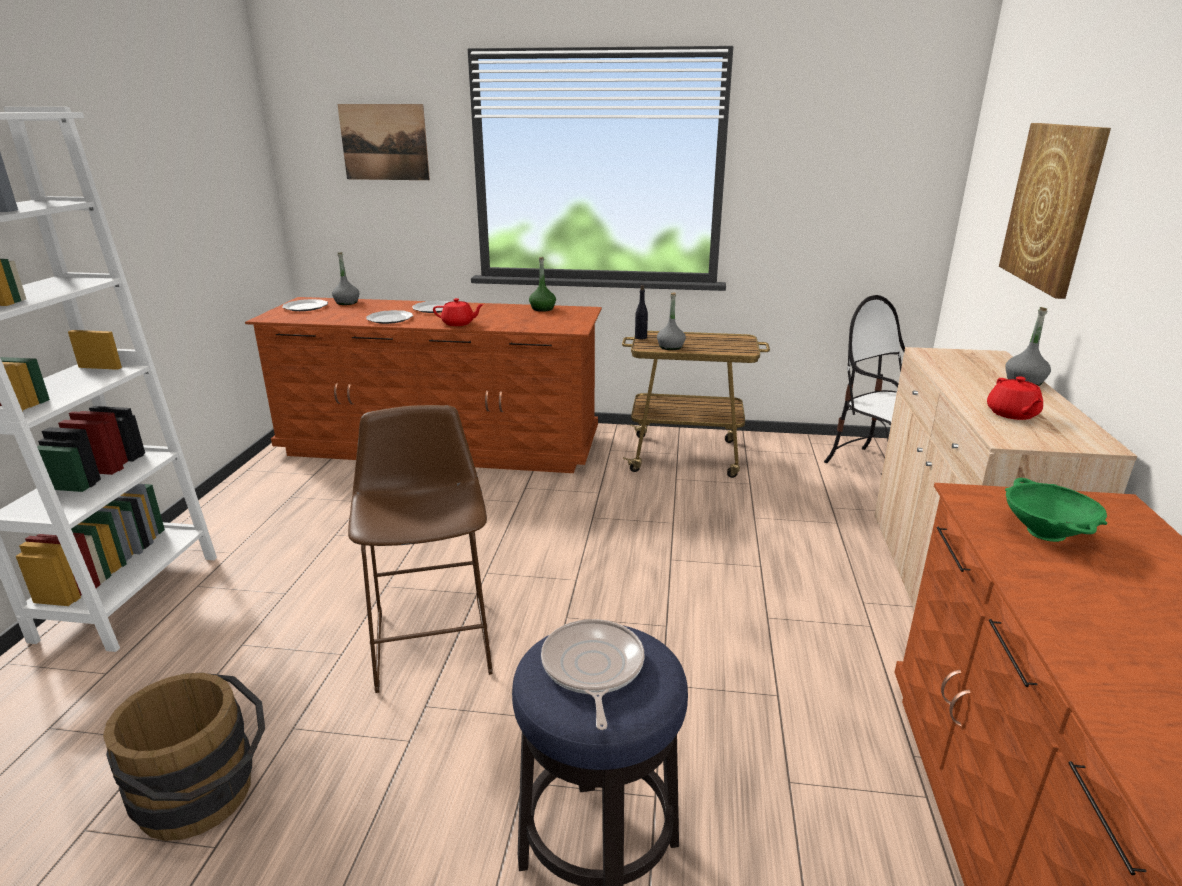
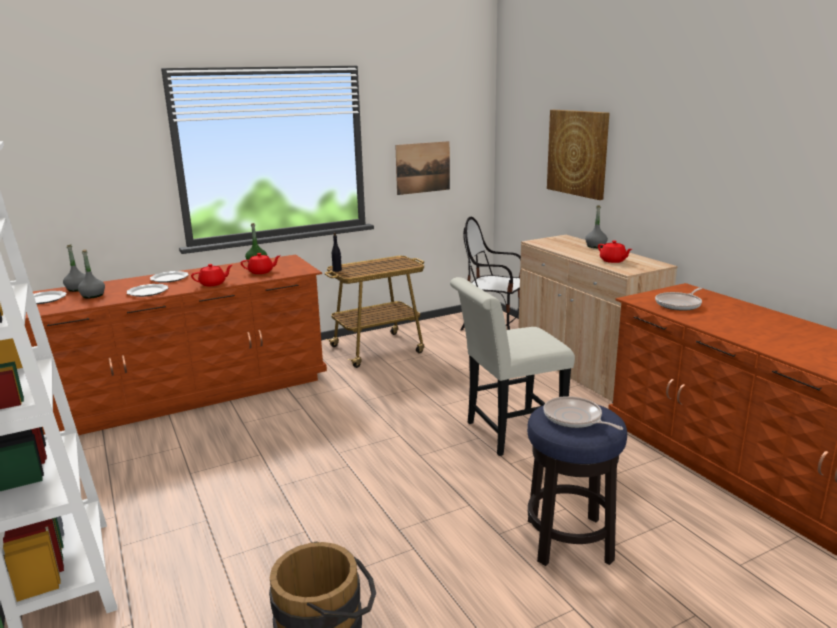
camera: 35 degrees left, 5 degrees down
picture [337,104,430,180] -> picture moved to [395,141,450,195]
brown stool [348,405,493,693] -> none
grey bottle [657,292,686,350] -> grey bottle moved to [78,249,105,299]
green bowl [1005,478,1107,542] -> frying pan [655,288,702,310]
none -> red teapot [241,253,281,274]
none -> white chair [450,277,575,456]

